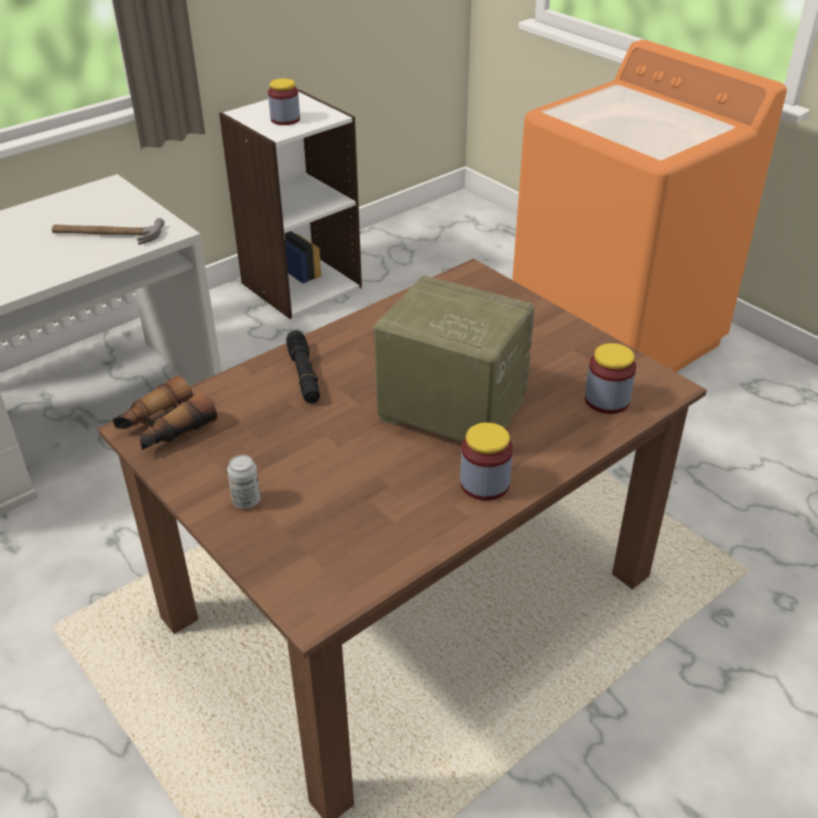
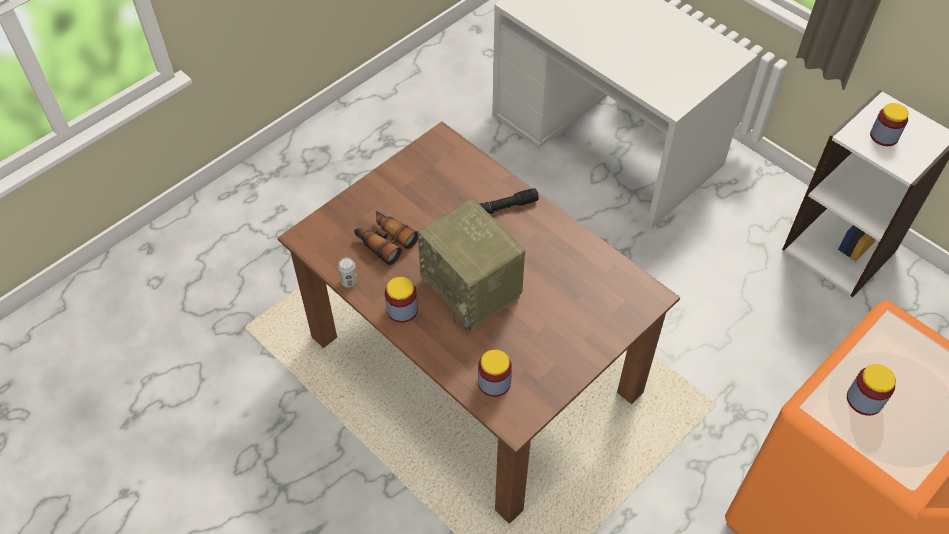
camera: 85 degrees right, 15 degrees up
hammer [52,218,164,245] -> none
binoculars [113,375,217,450] -> binoculars moved to [354,211,418,266]
can [227,455,261,509] -> can moved to [338,258,358,287]
radio [374,275,535,442] -> radio turned 120 degrees clockwise [417,199,526,331]
none -> jar [847,364,896,416]

